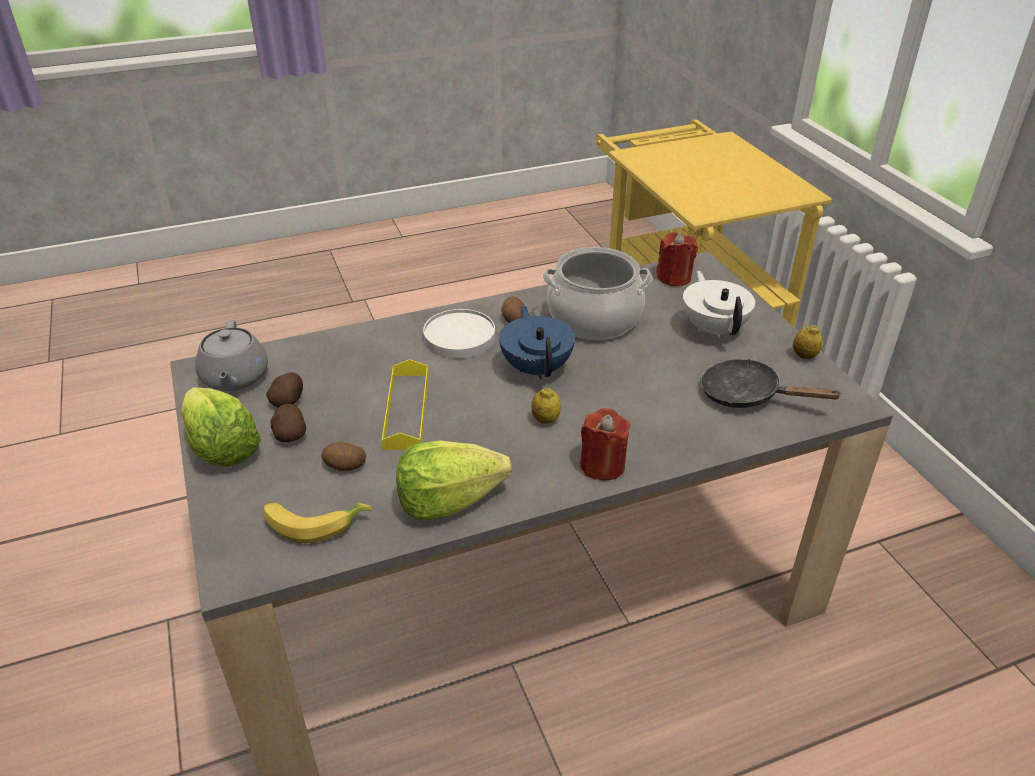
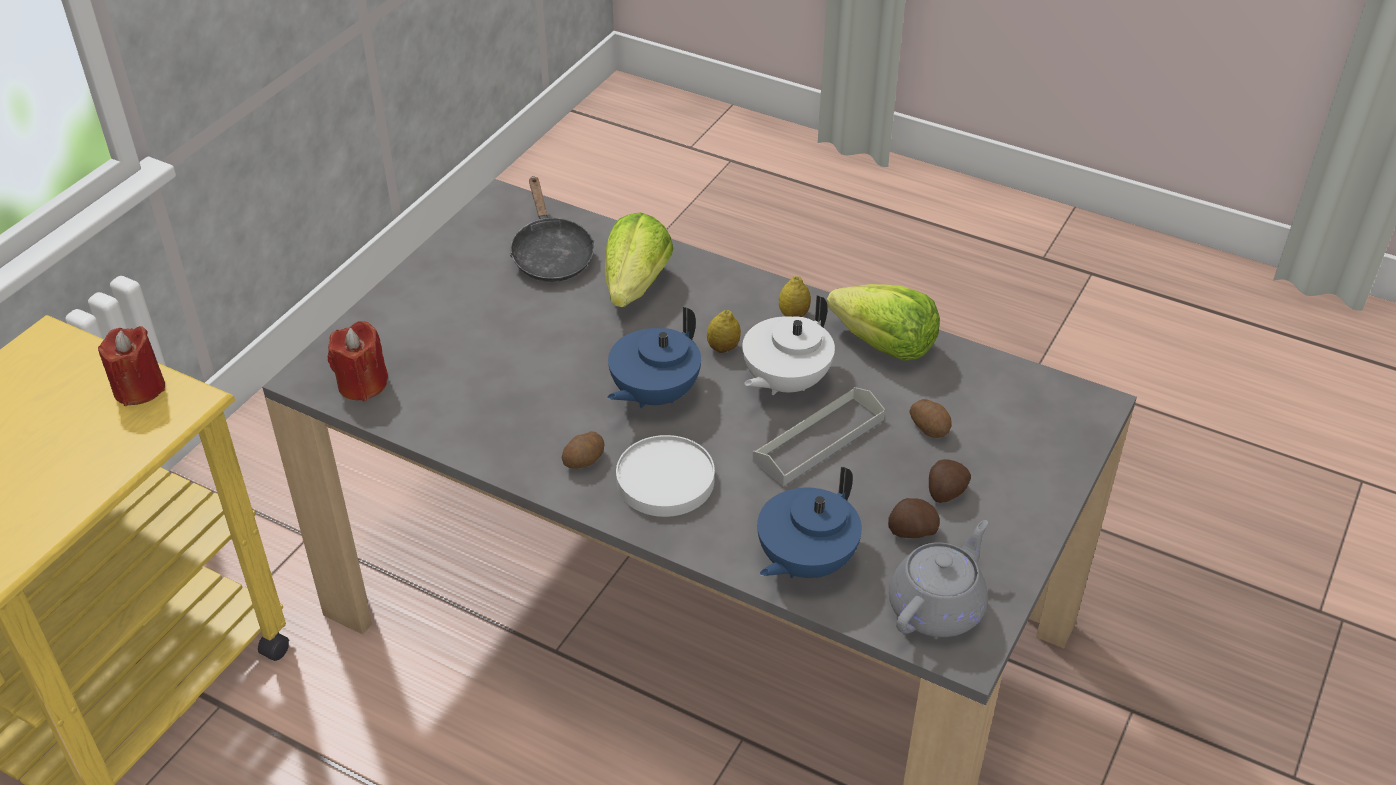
camera: 130 degrees left, 5 degrees up
lettuce [181,387,261,466] -> lettuce moved to [605,212,674,307]
banana [263,502,372,543] -> none
yellow tray [381,359,428,450] -> grey tray [753,387,885,486]
cooking pot [542,247,652,340] -> none
red candle [580,408,631,481] -> red candle moved to [98,326,165,406]
white teapot [683,271,755,339] -> white teapot moved to [742,295,835,395]
lemon [793,325,822,359] -> lemon moved to [779,276,811,317]
none -> blue teapot [757,467,862,578]

